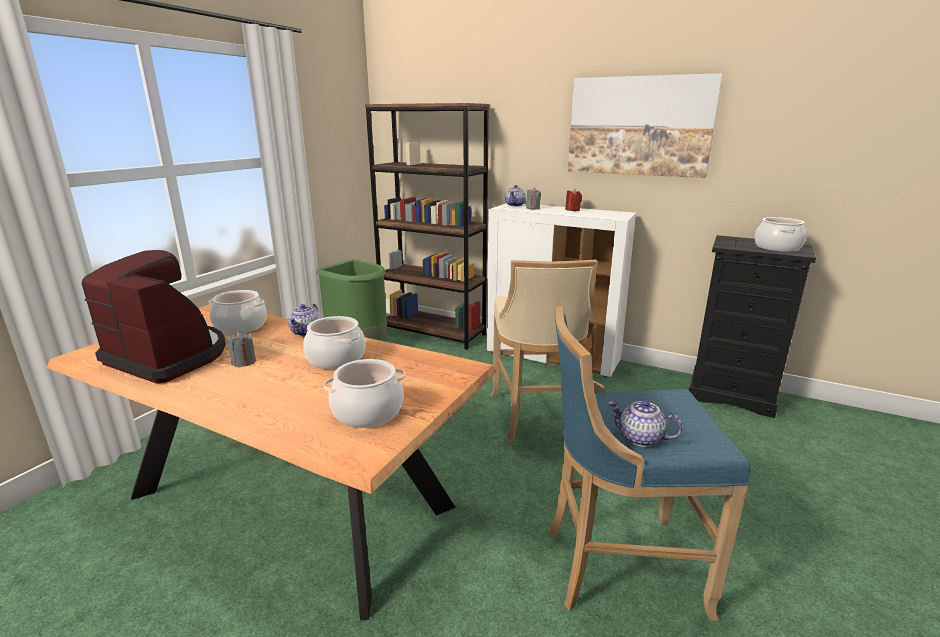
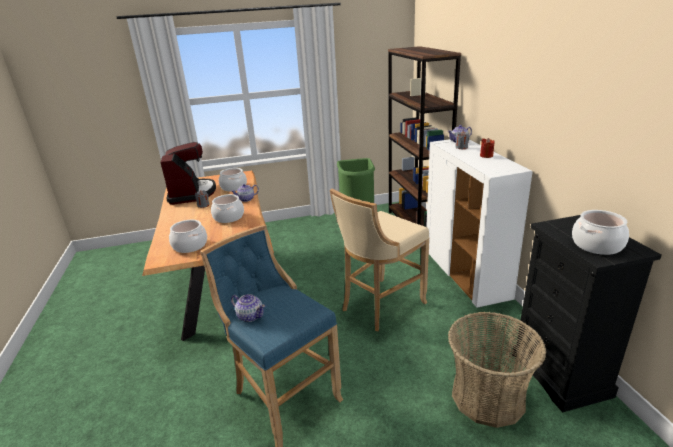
camera: 50 degrees right, 5 degrees up
picture [568,73,723,178] -> none
teapot [608,400,683,447] -> teapot turned 135 degrees clockwise [231,294,265,322]
none -> basket [448,312,547,428]

